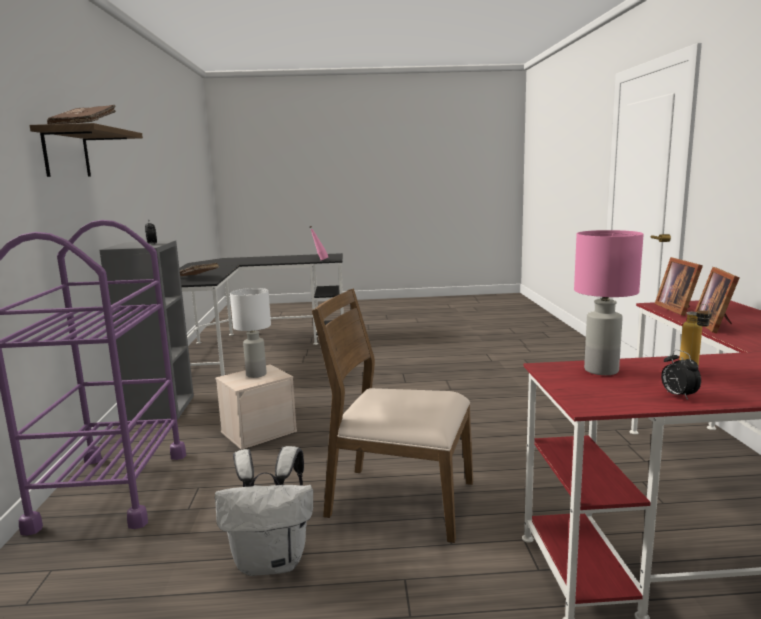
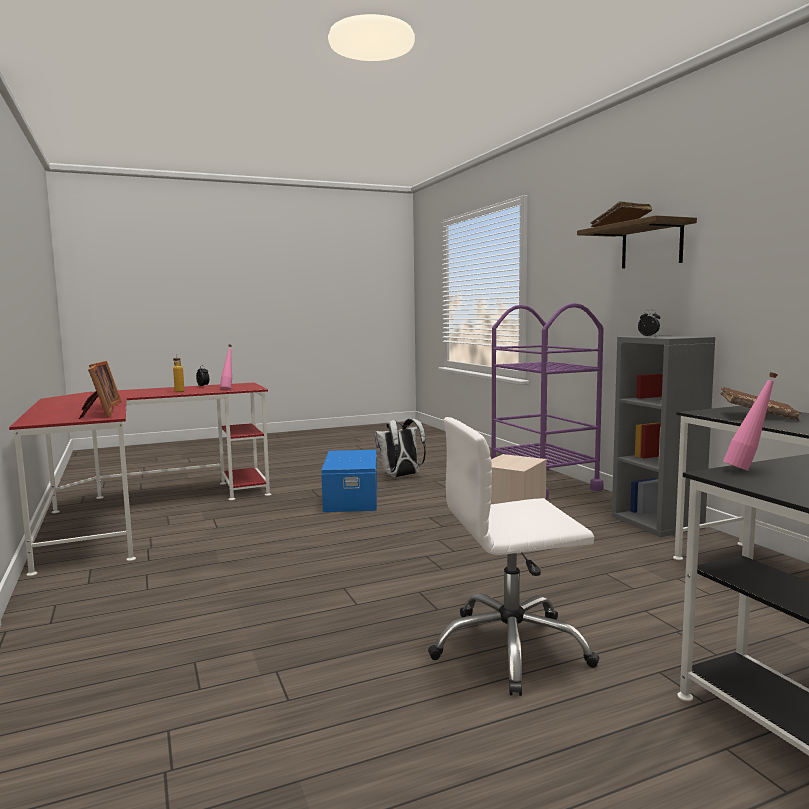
camera: 160 degrees right, 5 degrees down
white table lamp [230,288,271,378] -> none
brown chair [312,288,473,543] -> blue storage box [321,450,377,512]
pink table lamp [574,230,644,375] -> pink bottle [220,345,232,389]
none -> white office chair [428,417,599,696]

